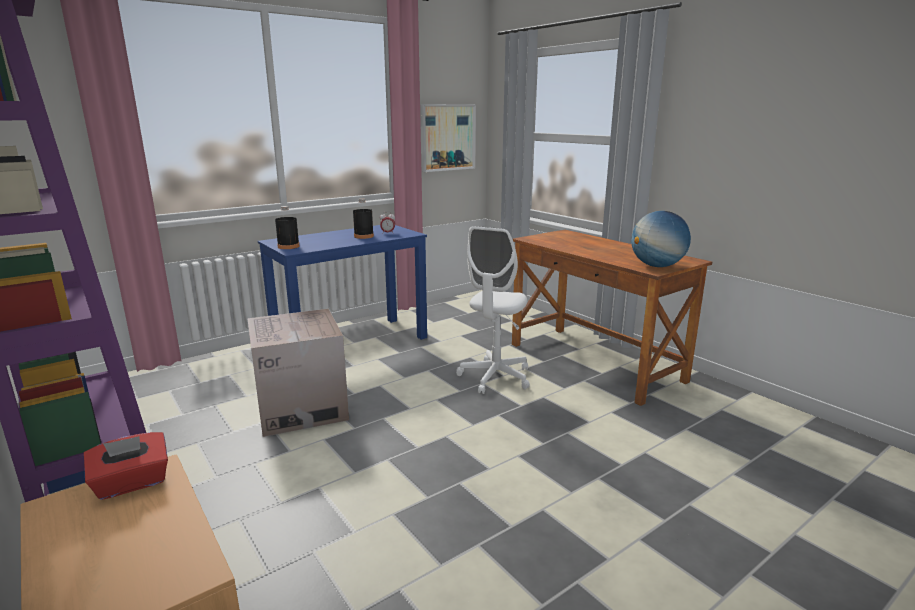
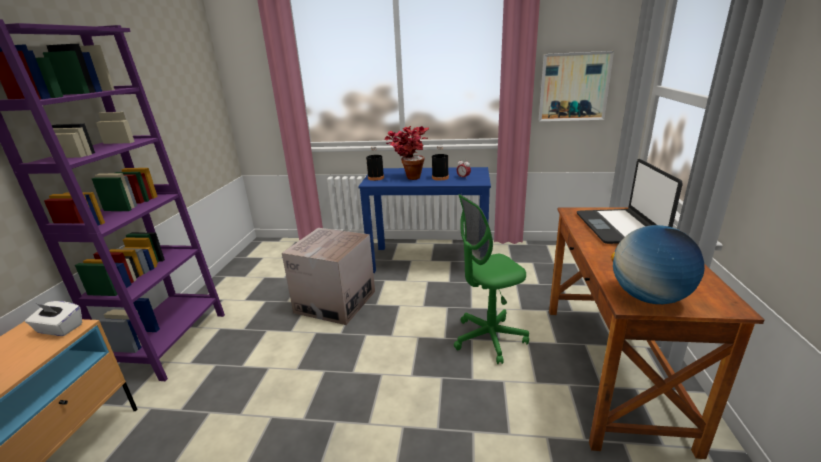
camera: 45 degrees right, 5 degrees up
red tissue box [84,432,168,500] -> white tissue box [25,301,82,336]
white office chair [456,226,530,394] -> green office chair [454,194,529,364]
none -> potted plant [385,126,429,180]
none -> laptop [577,159,683,244]

